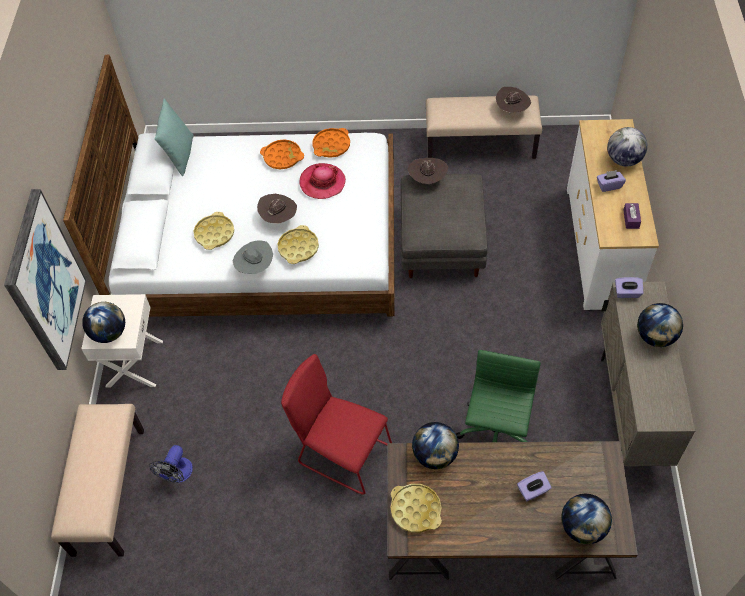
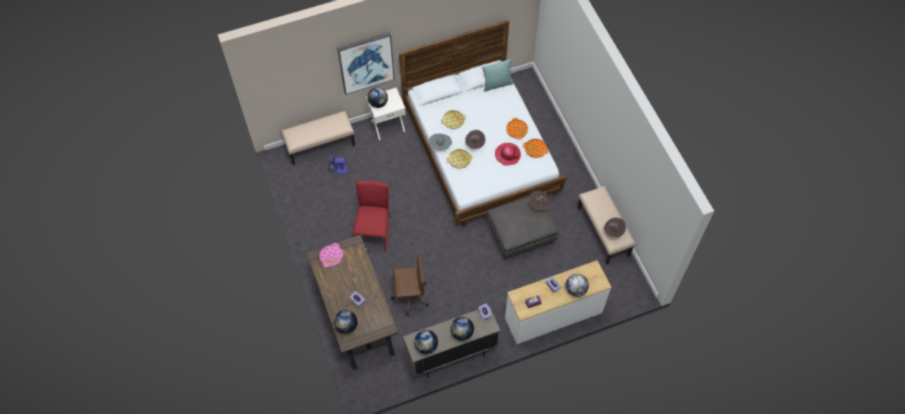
camera: 65 degrees right, 5 degrees up
yellow tray [390,484,442,533] -> pink tray [319,243,343,267]
globe [412,422,459,469] -> globe moved to [414,330,438,354]
green office chair [456,350,541,442] -> brown office chair [391,254,429,316]

